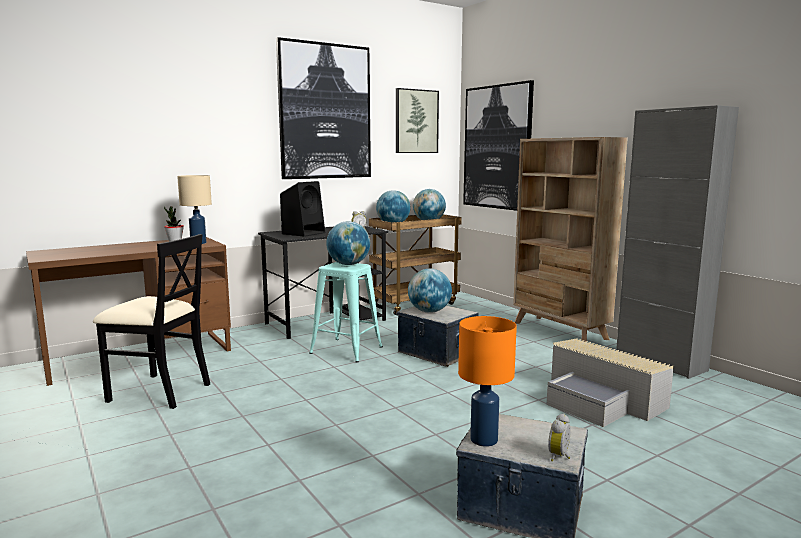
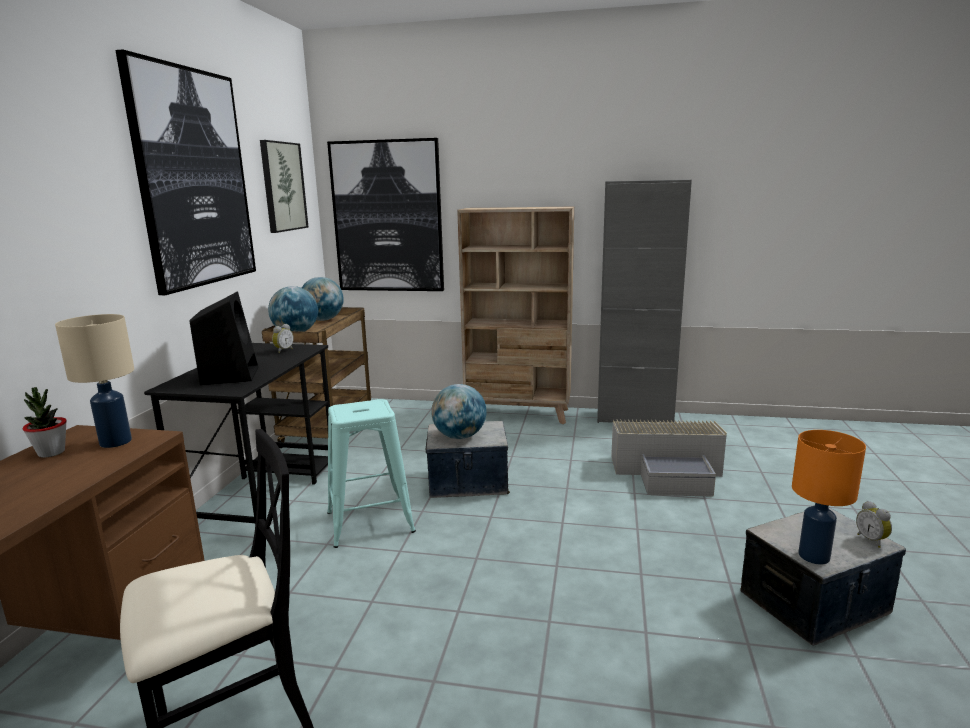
camera: 45 degrees left, 5 degrees up
globe [326,221,370,265] -> none

